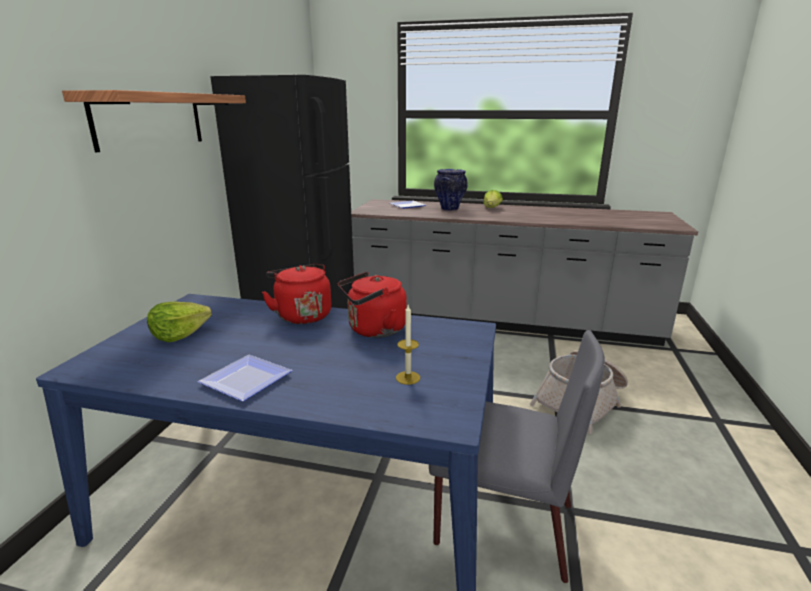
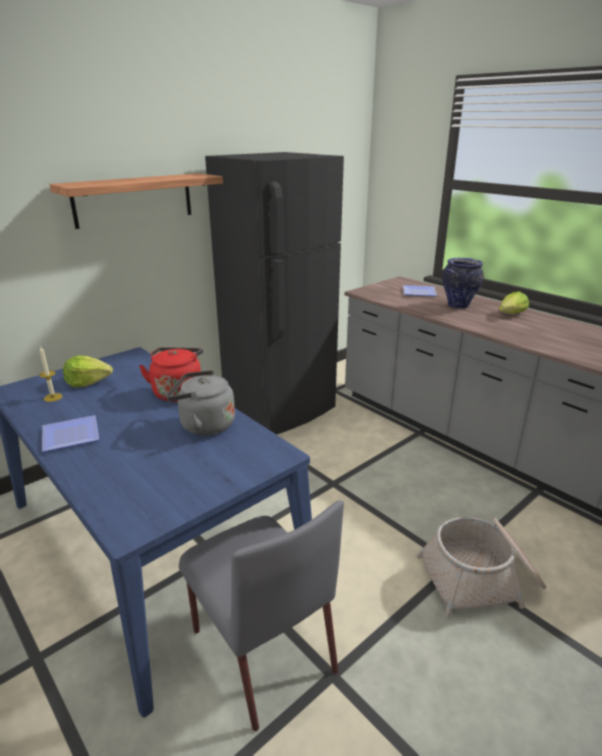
camera: 35 degrees right, 5 degrees up
red kettle [338,272,407,338] -> grey kettle [166,370,235,435]
candle [396,305,420,385] -> candle moved to [39,347,63,402]

